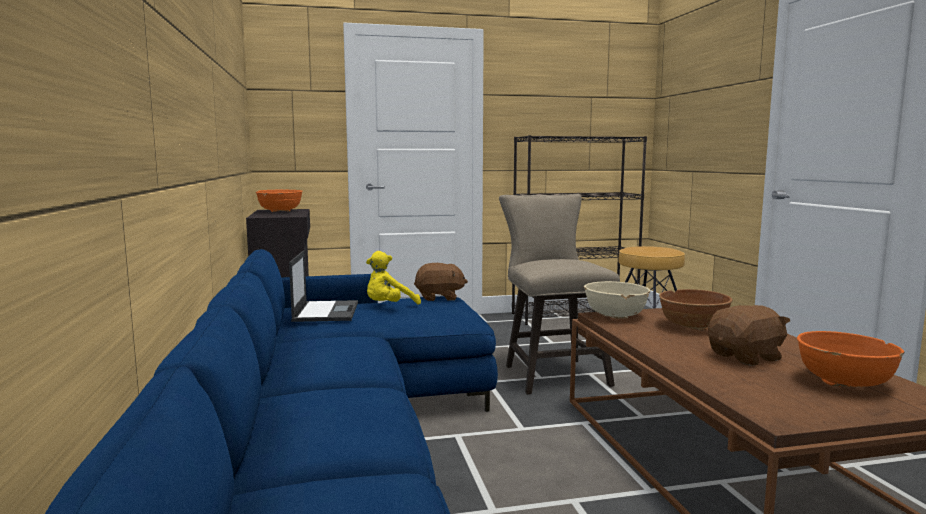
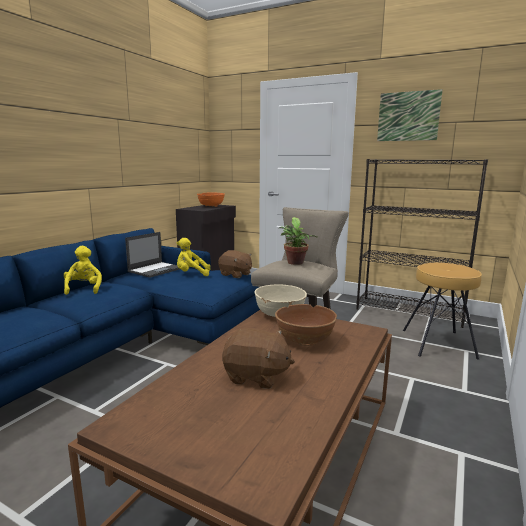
camera: 40 degrees right, 5 degrees up
orange bowl [797,331,904,387] -> none
none -> yellow plush toy [64,246,102,295]
none -> potted plant [279,217,318,265]
none -> picture [377,89,443,141]

